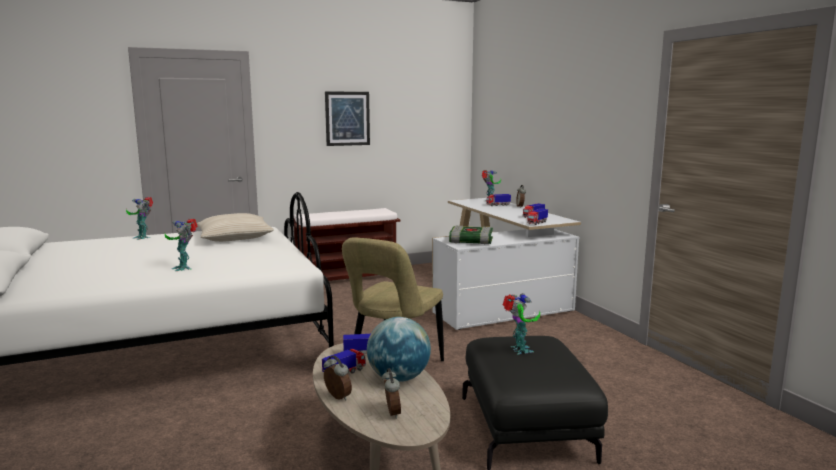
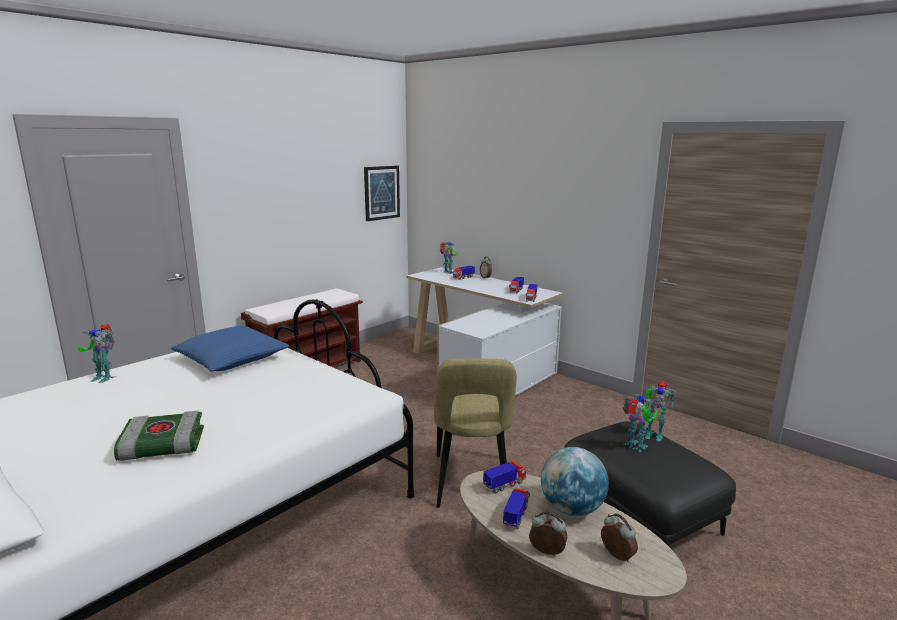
camera: 25 degrees left, 5 degrees up
toy robot [165,219,198,271] -> toy robot moved to [645,381,675,441]
beige pillow [197,213,274,242] -> blue pillow [171,326,289,372]
picture [325,91,370,146] -> picture moved to [364,166,400,221]
book [449,226,493,244] -> book moved to [114,411,204,461]

